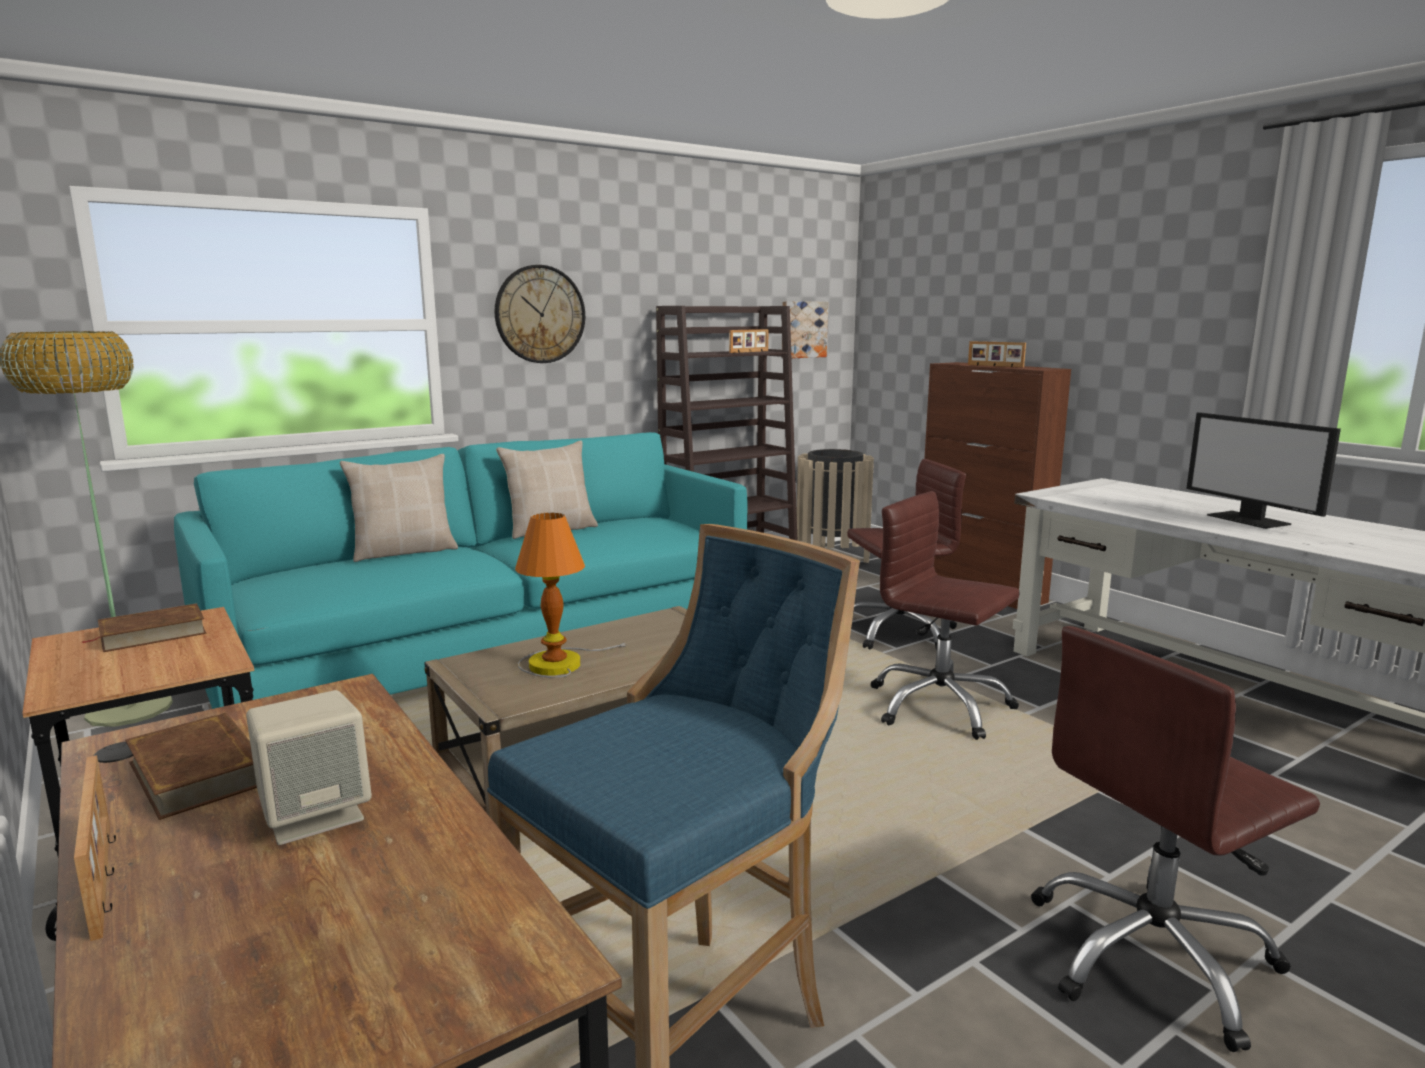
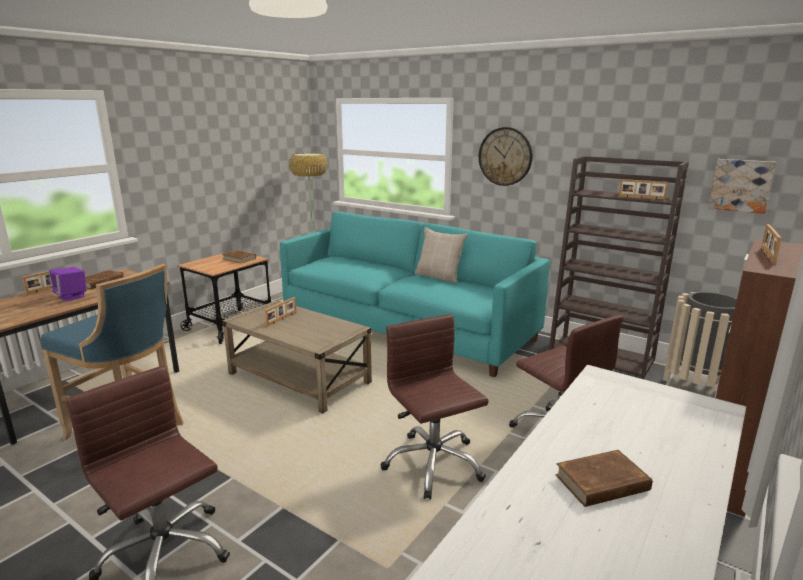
camera: 70 degrees right, 5 degrees up
beige speaker [246,690,372,845] -> purple speaker [49,267,87,301]
beige pillow [340,454,458,562] -> none
table lamp [515,512,625,678] -> picture frame [265,297,296,327]
brown office chair [870,491,1020,740] -> brown office chair turned 45 degrees counterclockwise [381,314,489,500]
monitor [1186,412,1341,529] -> brown book [555,450,654,507]

